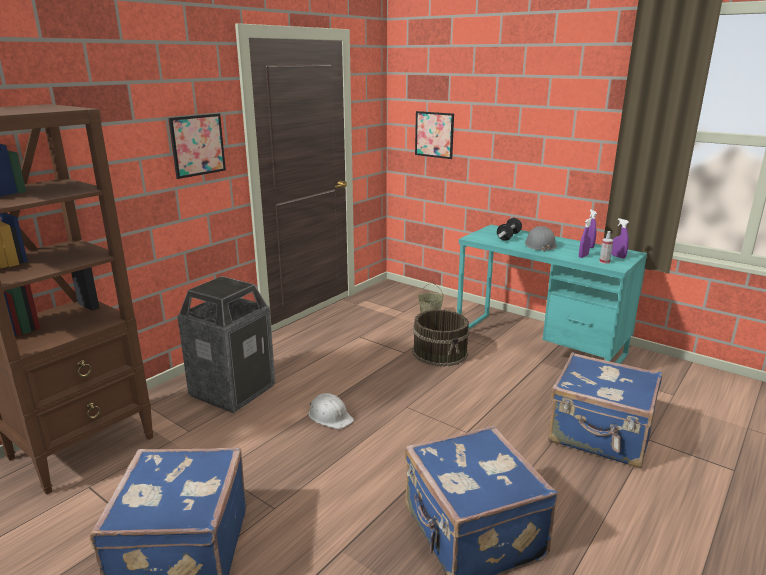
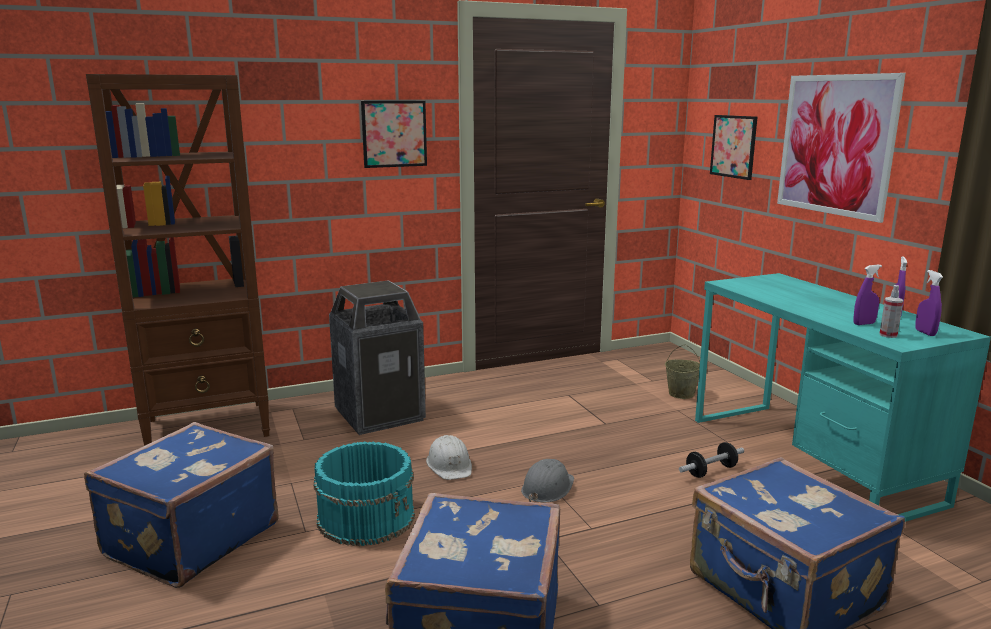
camera: 30 degrees right, 5 degrees down
brown bucket [412,309,470,367] -> none
dumbbell [497,218,522,241] -> dumbbell moved to [679,442,744,478]
grey hard hat [525,226,557,252] -> grey hard hat moved to [521,459,574,503]
none -> turquoise bucket [314,441,415,547]
none -> picture [777,73,906,223]

